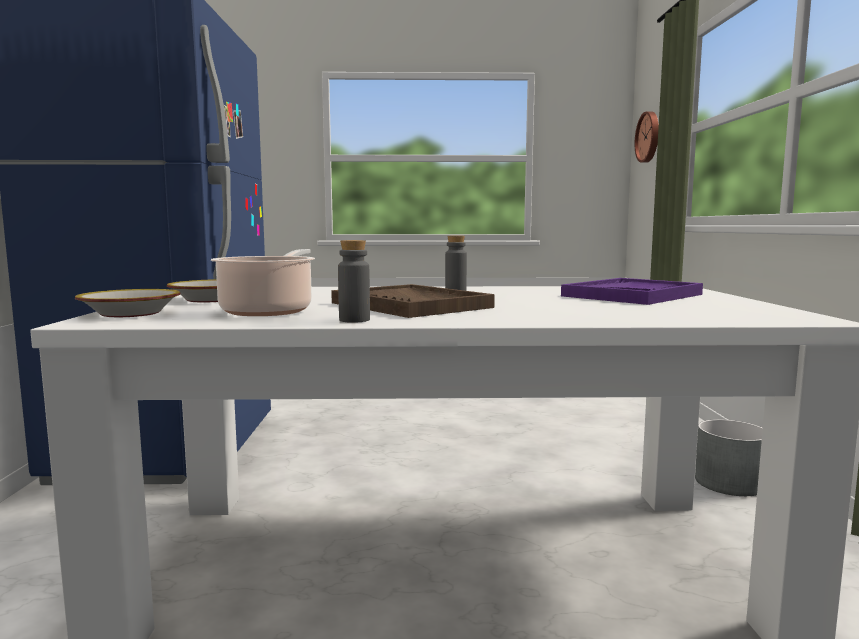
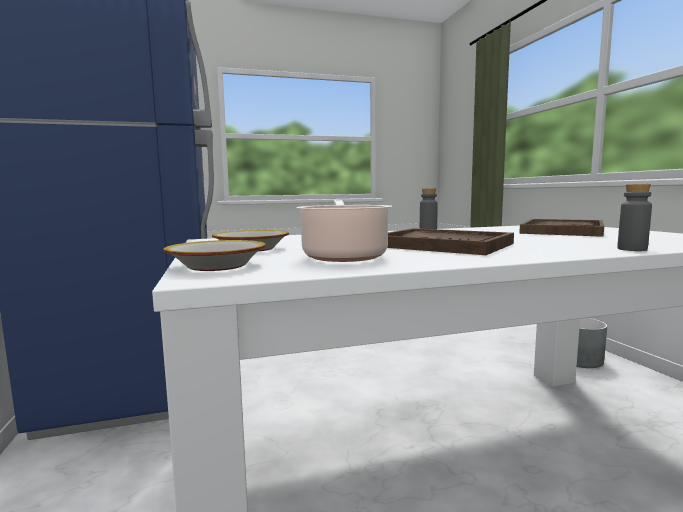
camera: 15 degrees left, 0 degrees up
grey bottle [338,240,370,323] -> grey bottle moved to [617,184,652,251]
purple tray [561,278,703,305] -> brown tray [519,219,604,237]
wall clock [635,111,659,163] -> none

